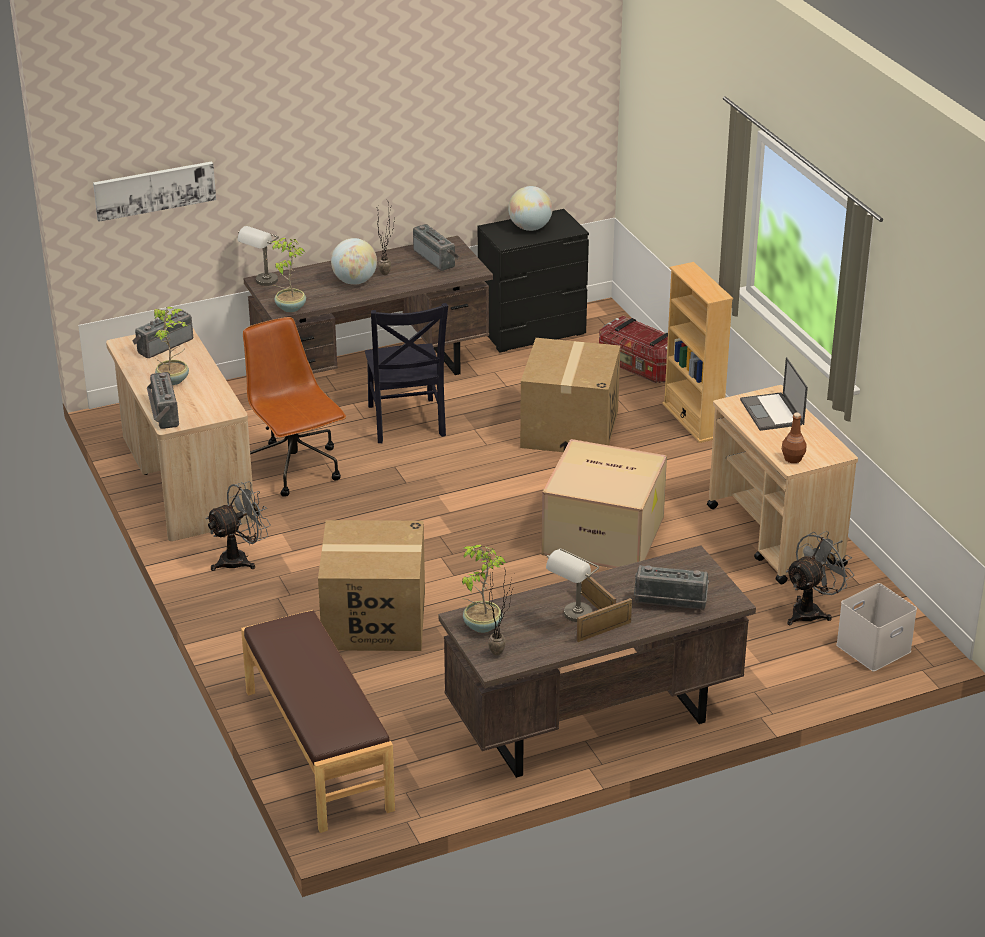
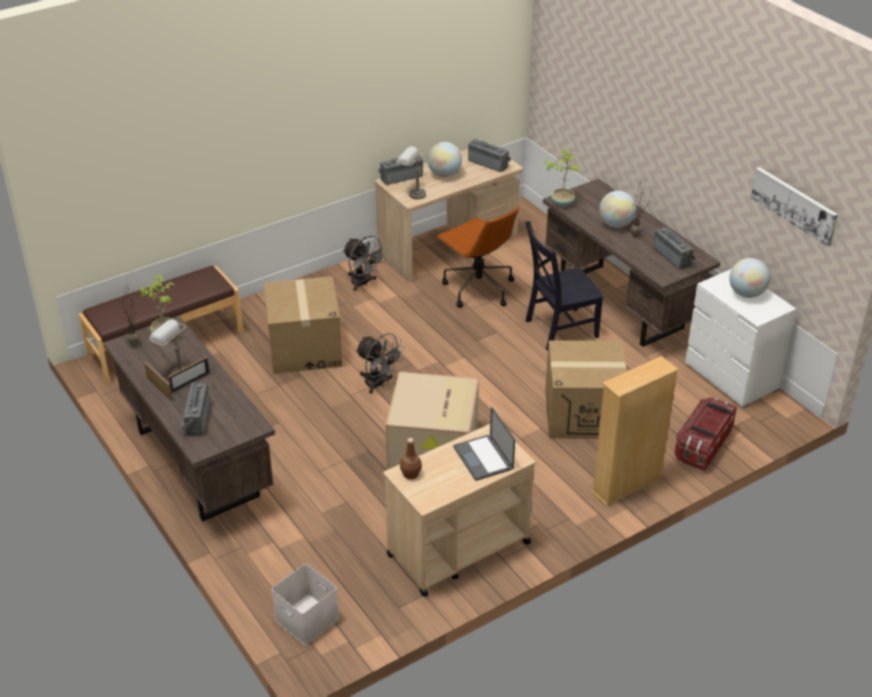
camera: 80 degrees right, 5 degrees up
picture [93,161,216,222] -> picture moved to [751,167,838,246]
potted plant [154,306,189,385] -> globe [427,142,462,177]
grey table lamp [237,226,279,286] -> grey table lamp moved to [396,146,426,199]
brown office chair [243,317,346,497] -> brown office chair turned 90 degrees clockwise [435,207,519,308]
radio [413,224,459,271] -> radio turned 75 degrees counterclockwise [653,227,695,270]
black dresser [478,209,589,352] -> white dresser [685,269,796,407]
laptop [740,357,808,431] -> laptop turned 90 degrees counterclockwise [453,407,515,481]
grey fan [786,531,854,625] -> grey fan moved to [355,333,405,394]

